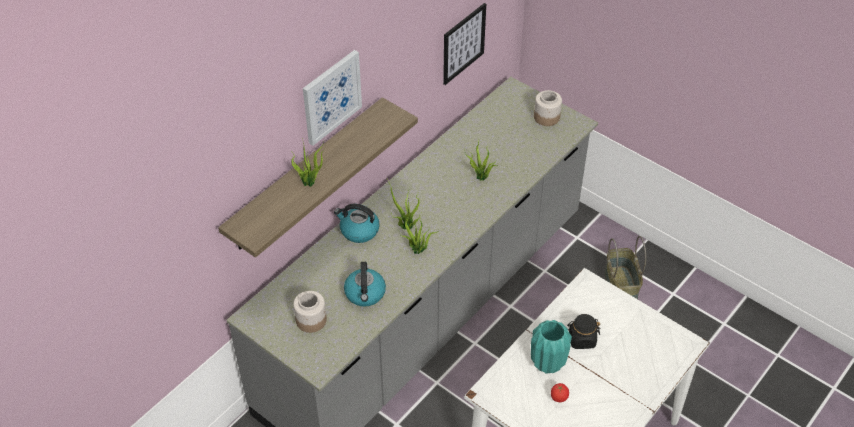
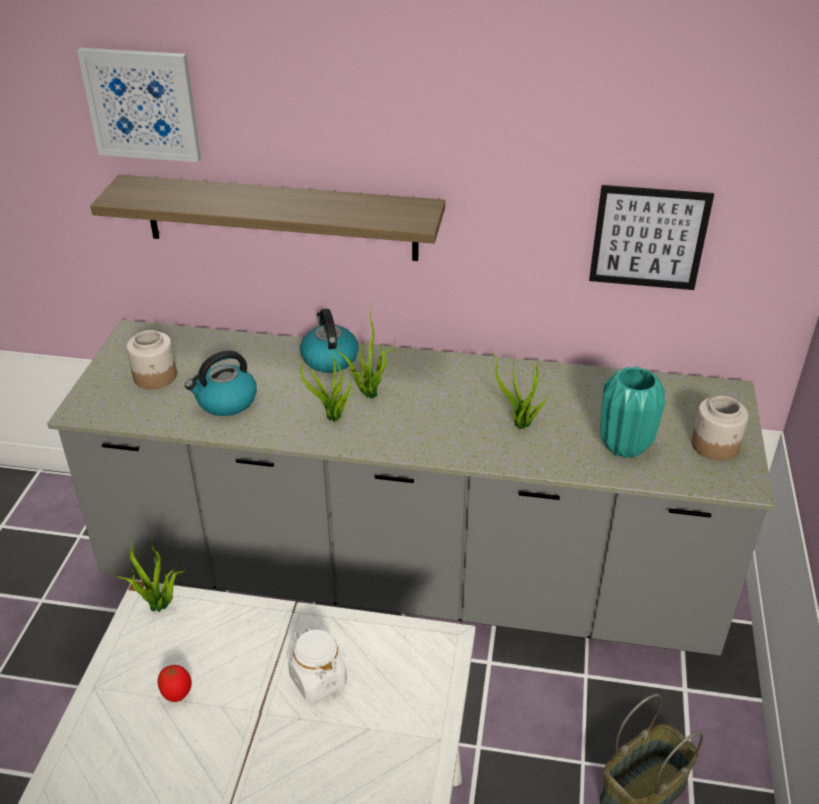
camera: 60 degrees right, 10 degrees down
potted plant [292,138,324,187] -> potted plant moved to [110,536,186,612]
picture [303,50,362,146] -> picture moved to [77,48,201,162]
turquoise vase [531,320,572,374] -> turquoise vase moved to [600,366,665,458]
black jar [567,314,600,349] -> white jar [288,628,347,702]

